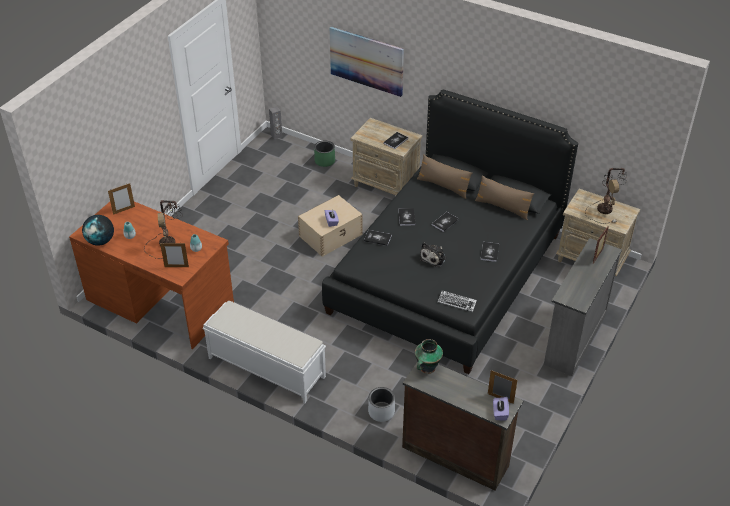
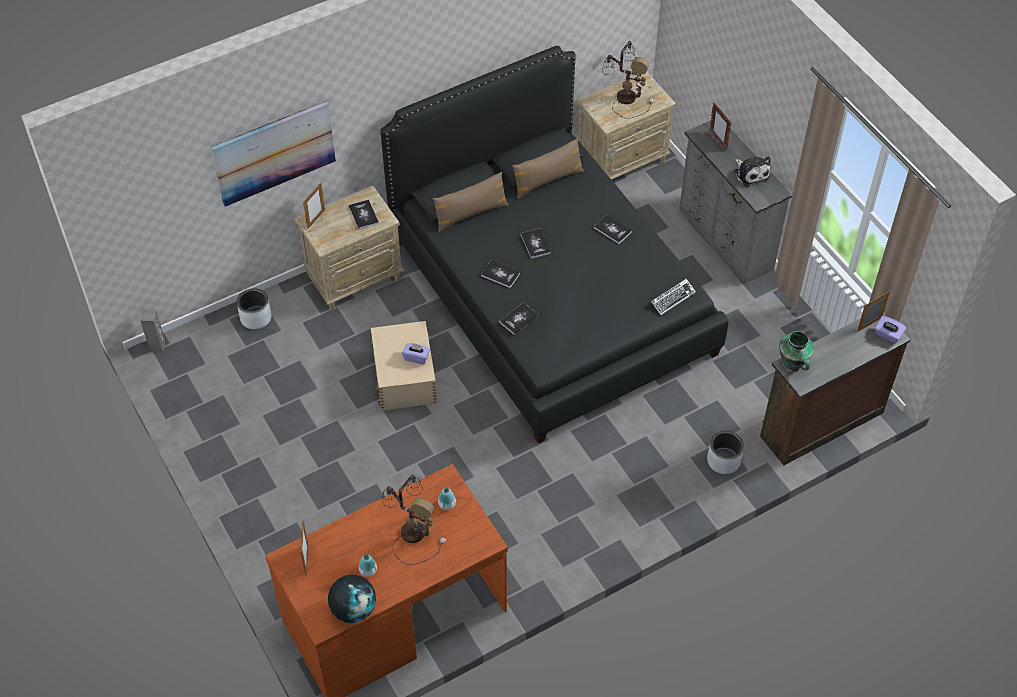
camera: 60 degrees left, 10 degrees up
picture frame [160,242,189,267] -> picture frame moved to [303,183,325,229]
white bench [203,301,326,403] -> none
green planter [314,141,335,167] -> grey planter [237,288,272,329]
plush toy [419,242,446,267] -> plush toy moved to [734,156,771,187]

